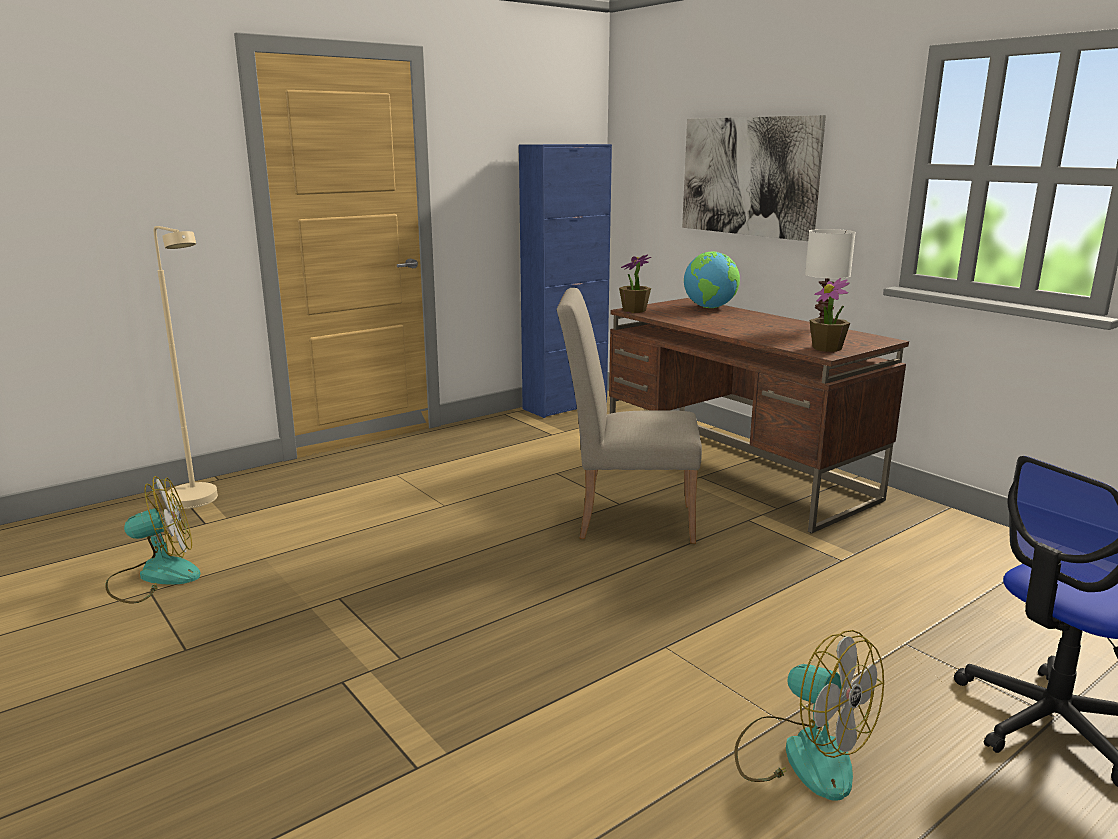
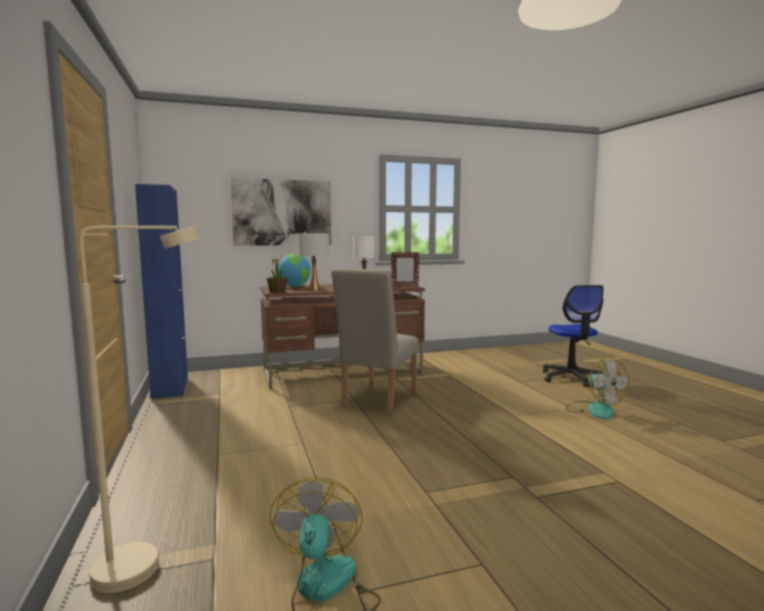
camera: 70 degrees left, 10 degrees down
fan [734,630,884,801] -> fan turned 90 degrees clockwise [566,357,629,419]
potted plant [810,278,850,352] -> picture frame [391,252,420,287]
none -> white table lamp [297,233,330,290]

